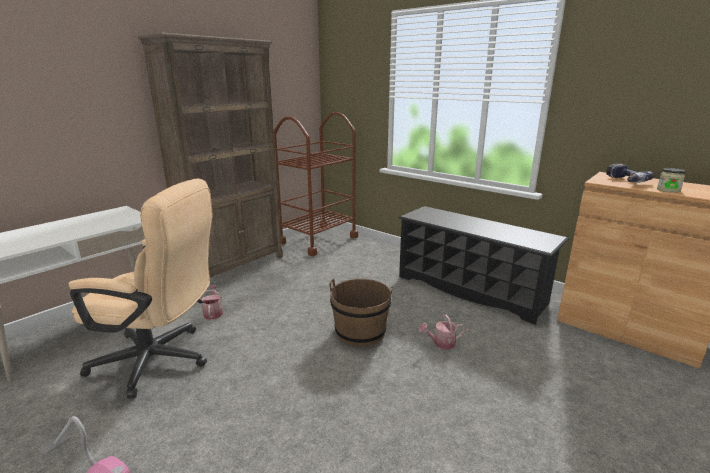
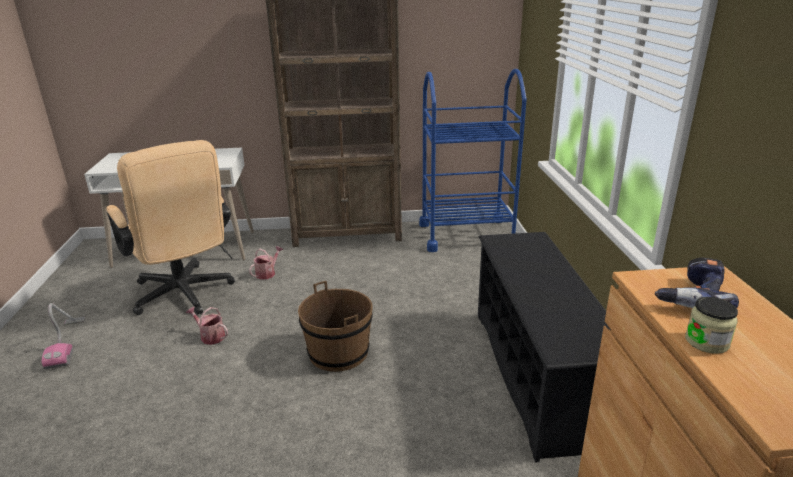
camera: 45 degrees right, 5 degrees up
brown cart [274,112,358,256] -> blue cart [419,69,527,252]
watering can [419,315,465,349] -> watering can moved to [186,306,228,345]

